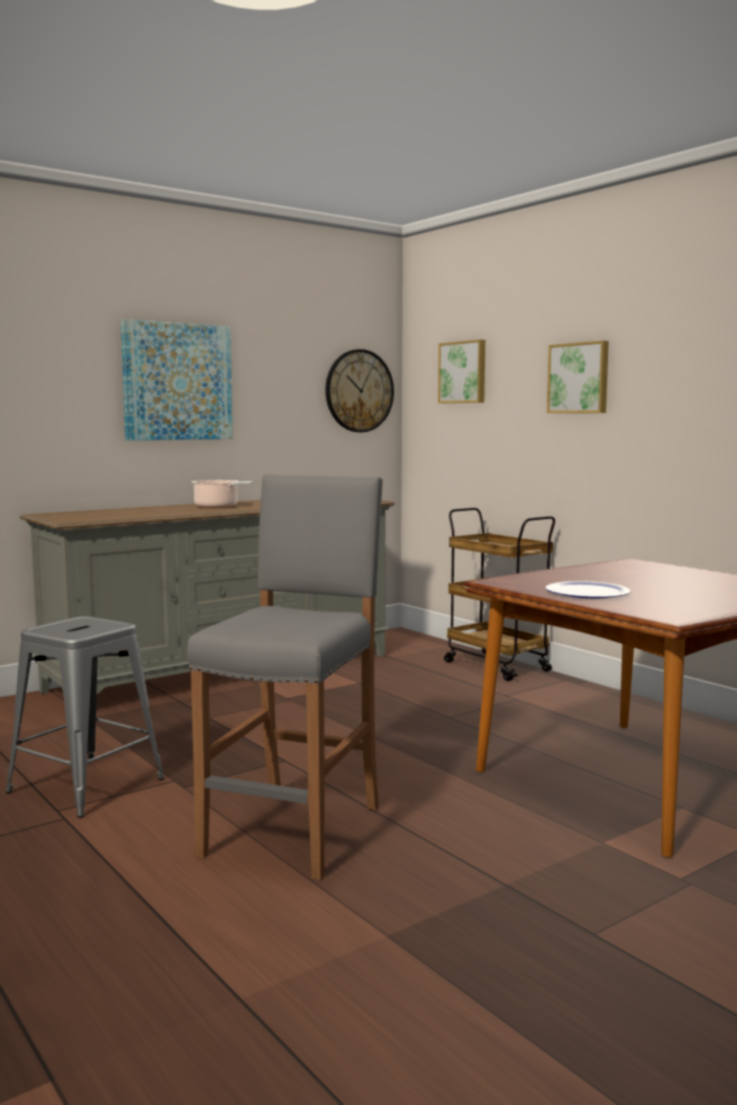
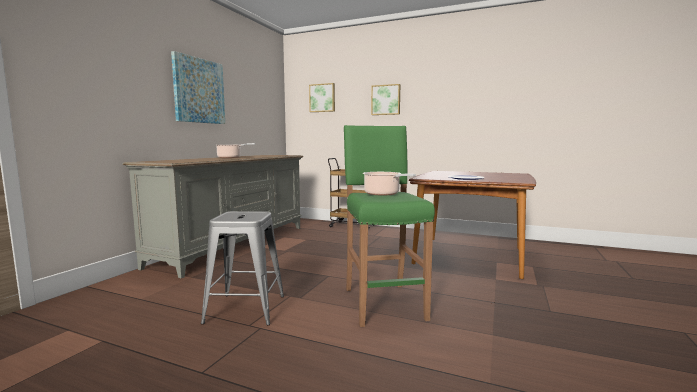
camera: 30 degrees left, 0 degrees up
grey stool [187,474,383,880] -> green stool [344,125,435,327]
wall clock [325,349,394,432] -> none
none -> cooking pot [363,172,416,195]

